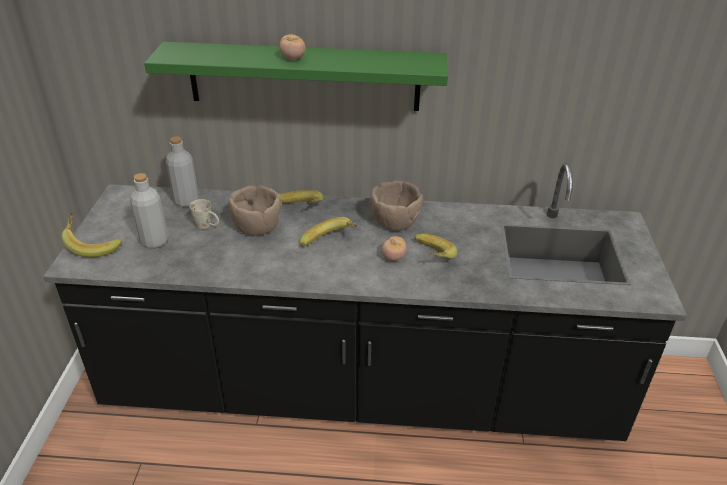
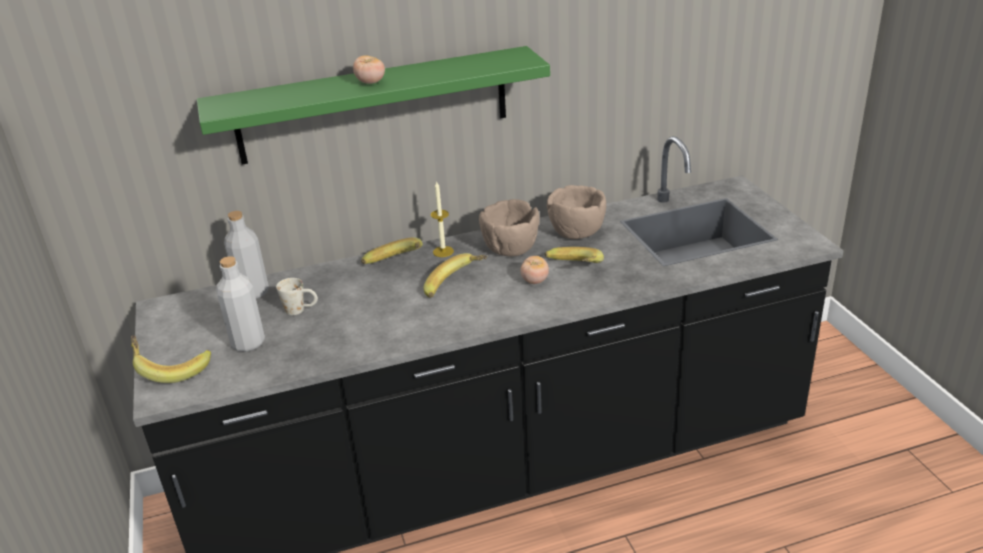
camera: 20 degrees left, 5 degrees down
brown bowl [228,185,281,236] -> brown bowl moved to [547,185,606,239]
none -> candle [431,181,454,257]

